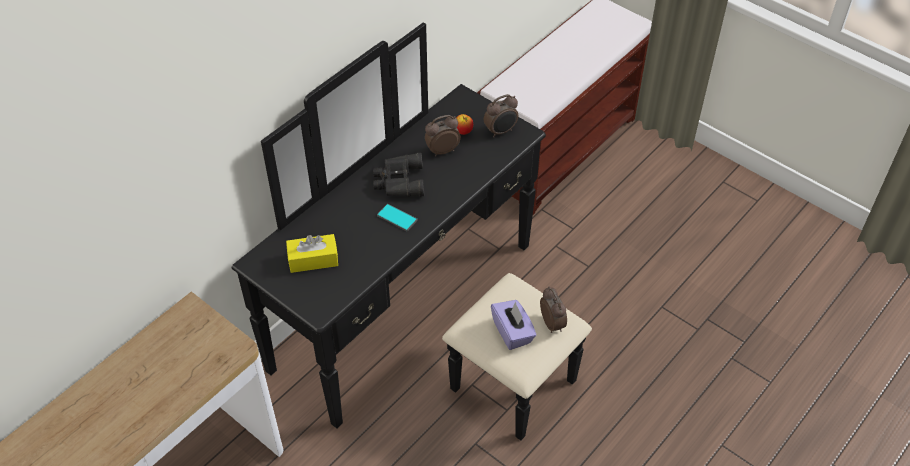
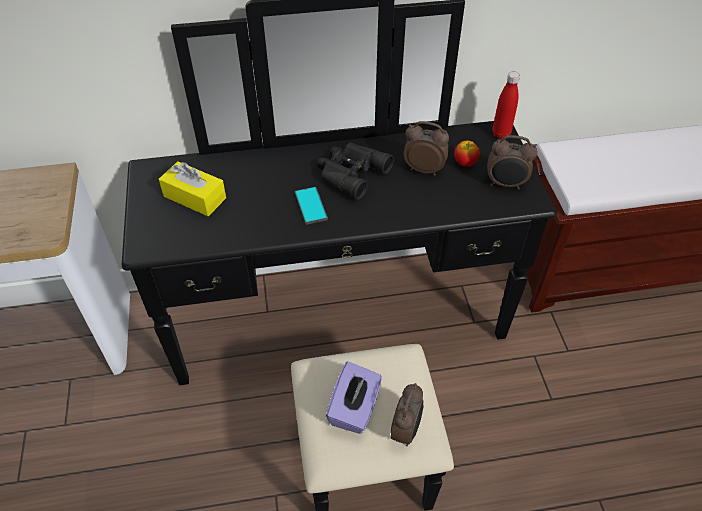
camera: 40 degrees right, 0 degrees up
none -> red bottle [492,72,520,139]

